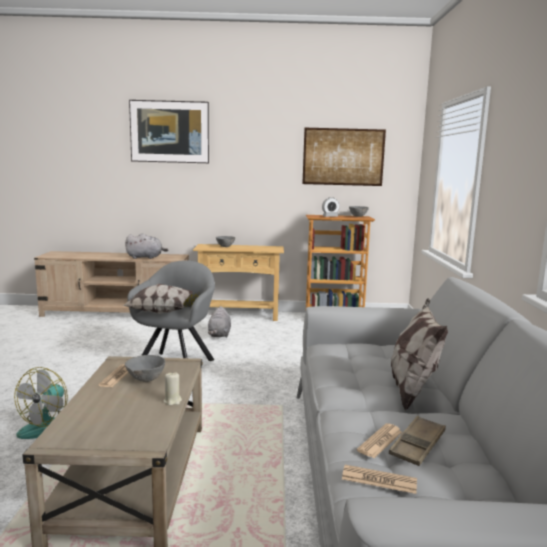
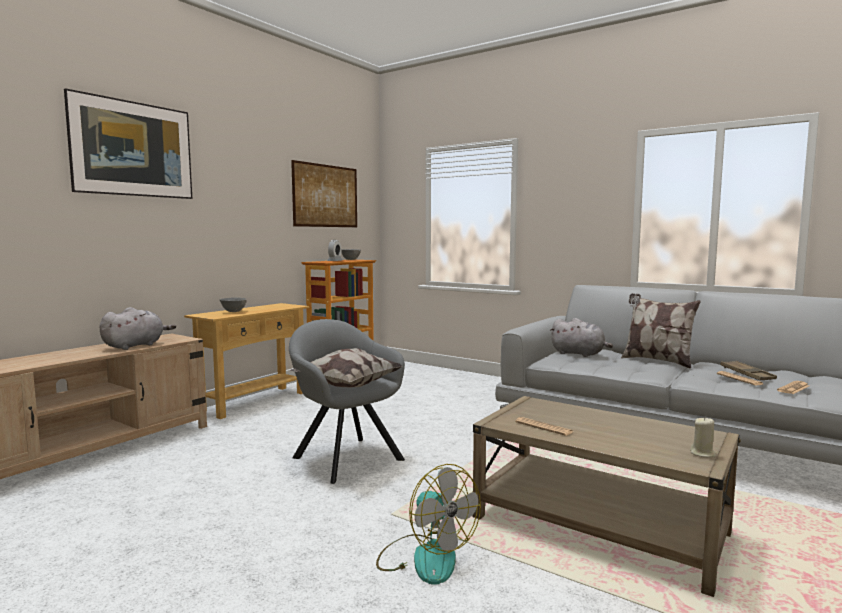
camera: 55 degrees left, 5 degrees down
grey bowl [125,355,165,382] -> none
beige candle [164,372,182,405] -> beige candle moved to [690,417,716,457]
grey plush toy [208,306,231,337] -> grey plush toy moved to [549,318,613,357]

